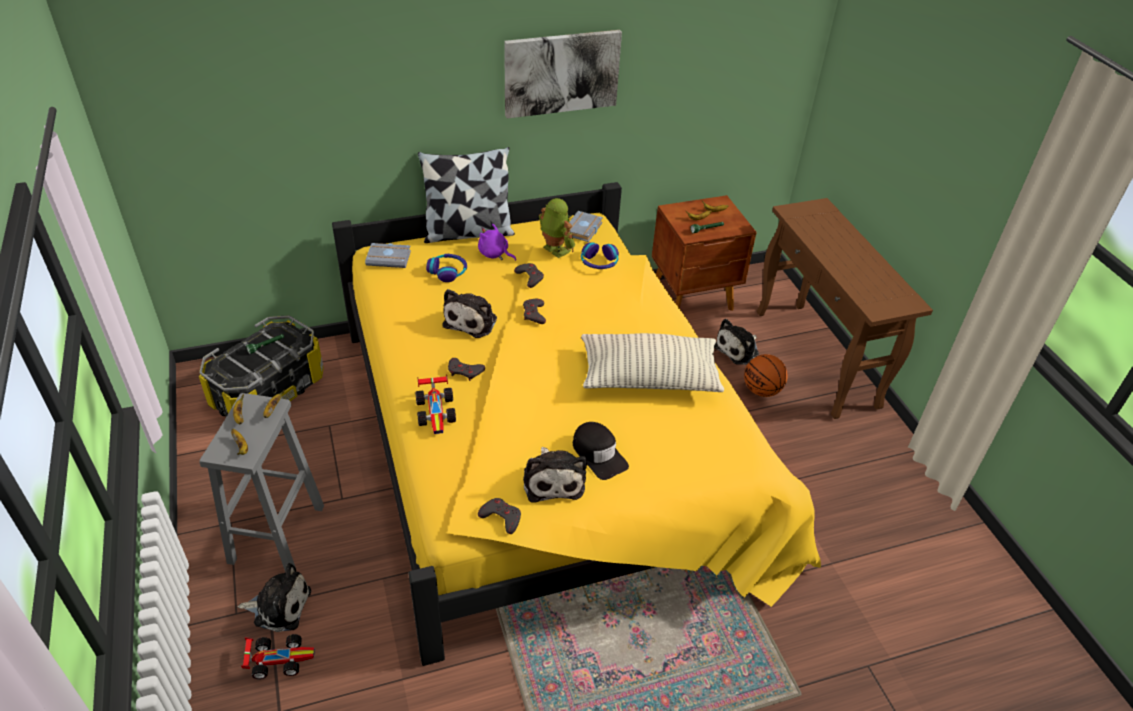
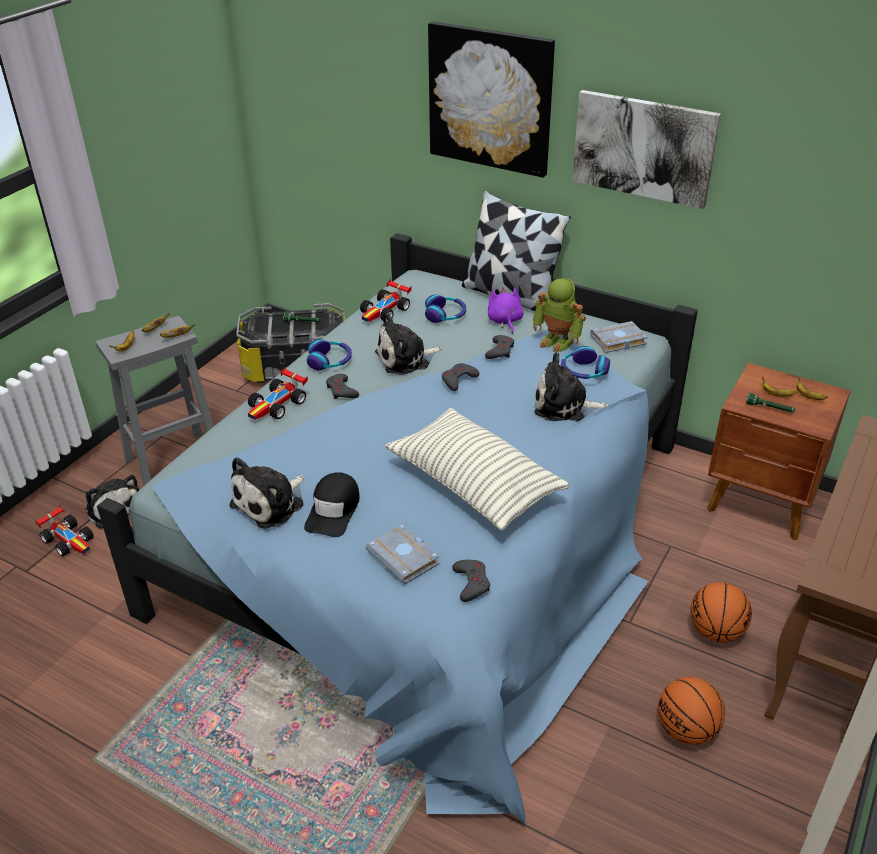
camera: 50 degrees right, 5 degrees down
yellow bed [332,182,821,666] -> blue bed [97,233,698,826]
grey book [365,243,411,268] -> grey book moved to [366,524,440,585]
grey game controller [478,498,521,534] -> grey game controller moved to [452,560,490,602]
toy robot [539,198,575,258] -> toy robot turned 120 degrees clockwise [532,278,586,353]
plush toy [714,319,759,365] -> plush toy moved to [534,352,608,422]
none -> headphones [307,339,352,370]
none -> toy car [360,279,412,322]
none -> picture [428,22,555,178]
none -> basketball [658,677,725,745]

